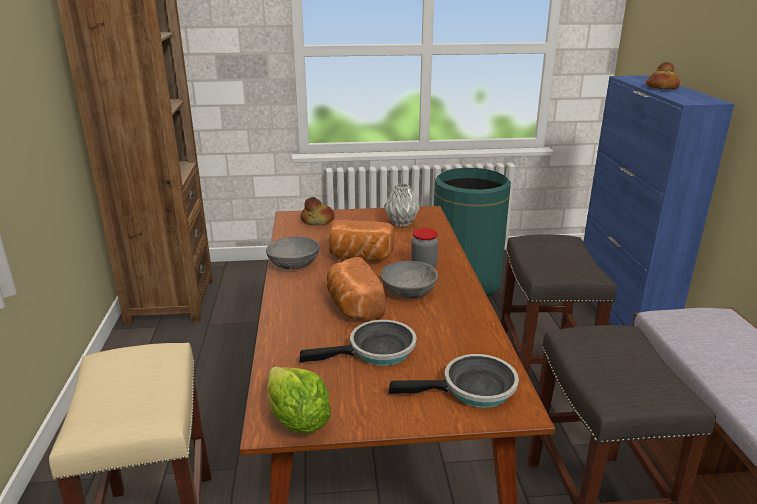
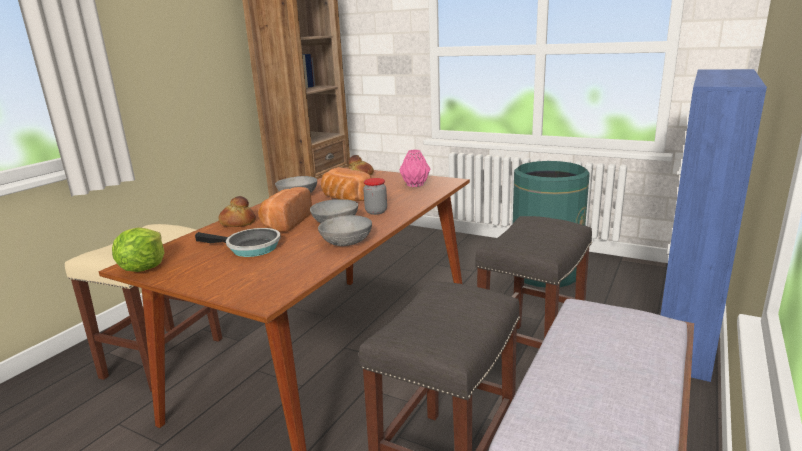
camera: 35 degrees right, 5 degrees down
grey vase [384,183,420,227] -> pink vase [399,149,430,187]
frying pan [389,354,519,408] -> none
bread [646,62,680,89] -> bread moved to [218,196,256,227]
none -> grey bowl [318,215,372,246]

